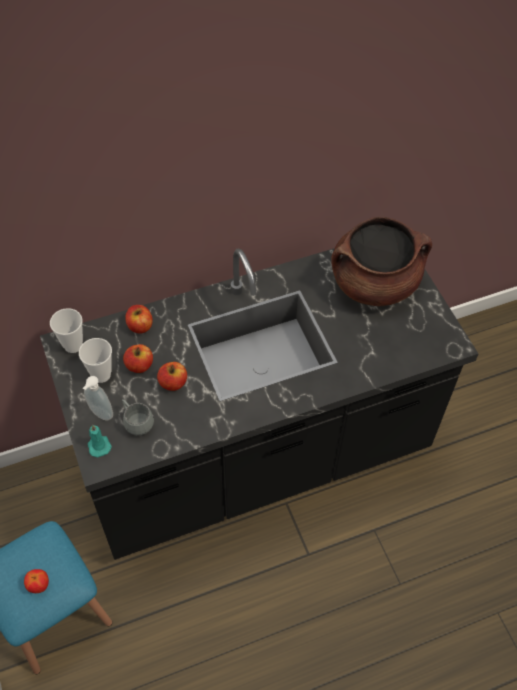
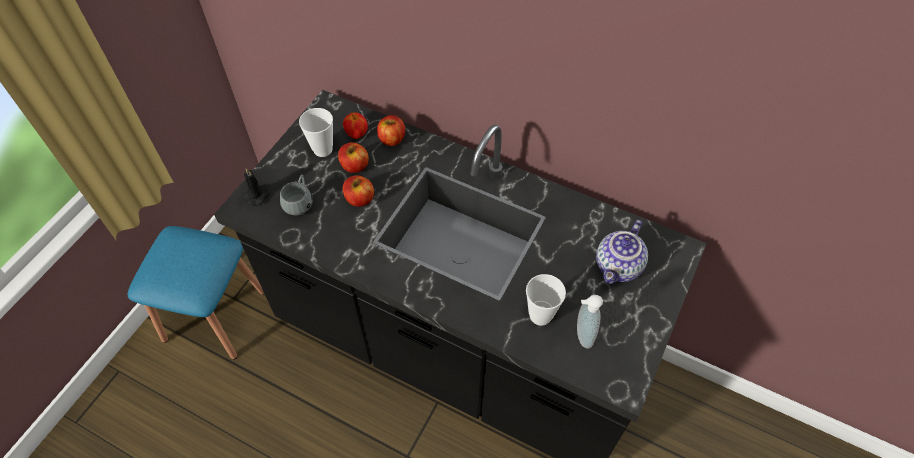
camera: 50 degrees right, 0 degrees up
apple [24,569,49,593] -> apple moved to [343,113,368,139]
cup [50,308,83,353] -> cup moved to [526,274,566,326]
soap dispenser [83,376,113,420] -> soap dispenser moved to [577,295,603,348]
turquoise candle [88,425,112,457] -> black candle [244,168,269,206]
brown cooking pot [331,217,432,306] -> teapot [596,220,648,284]

